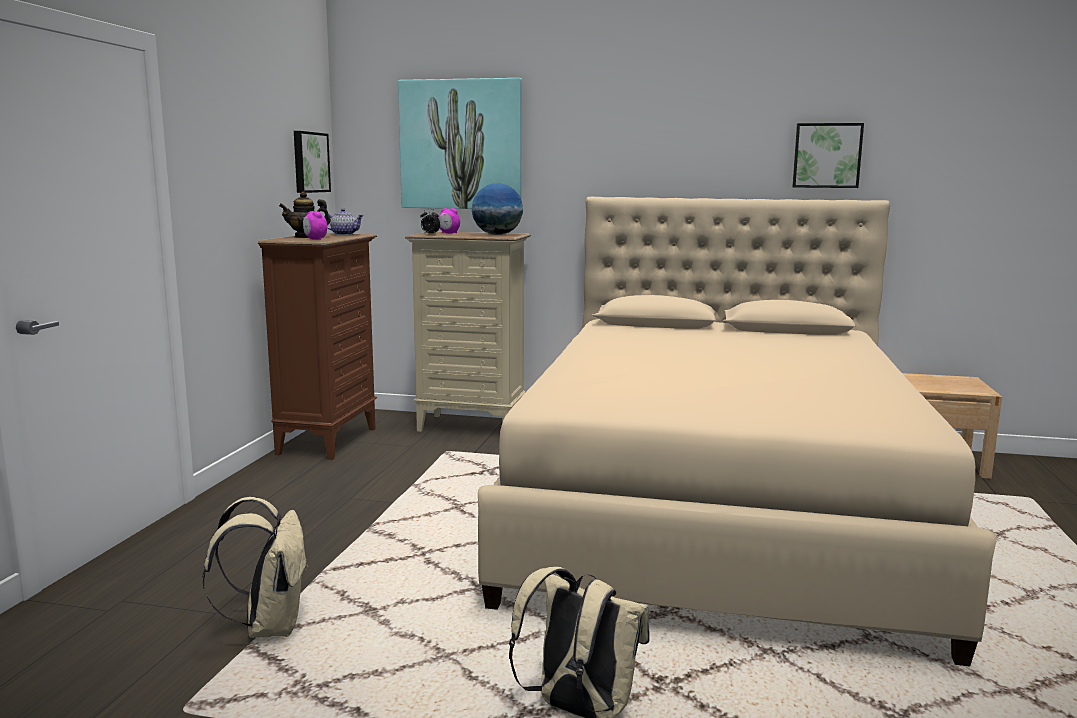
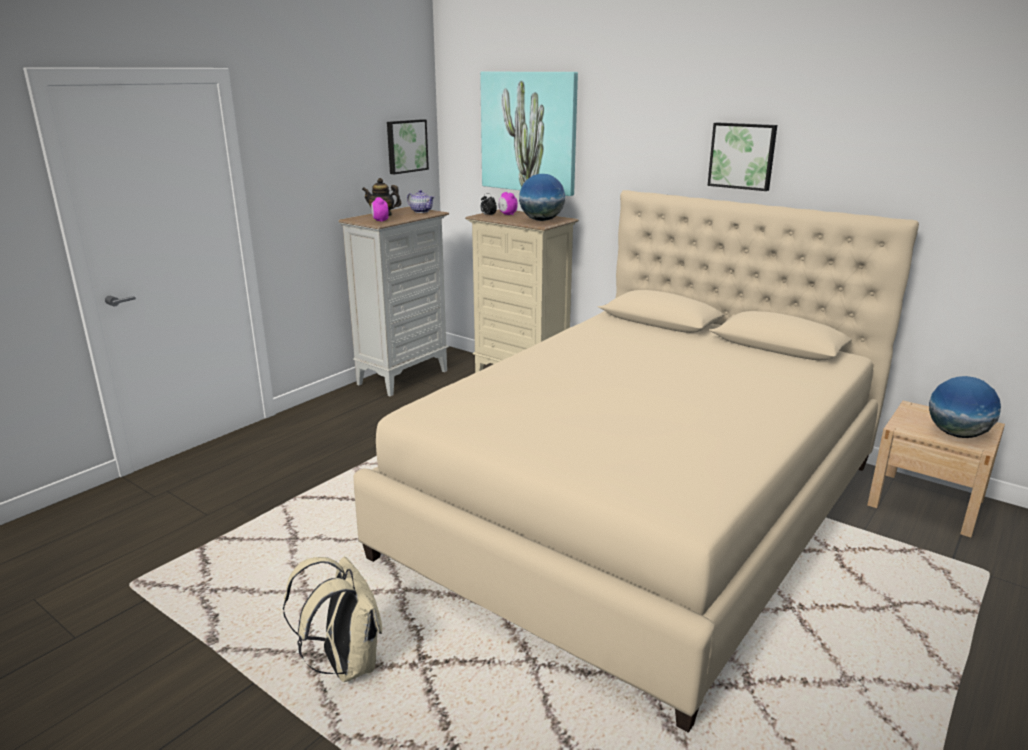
camera: 25 degrees right, 10 degrees up
beige backpack [202,497,308,638] -> none
brown dresser [258,233,377,460] -> white dresser [338,207,449,397]
picture [792,123,864,188] -> picture moved to [707,122,777,191]
none -> globe [929,376,1001,438]

